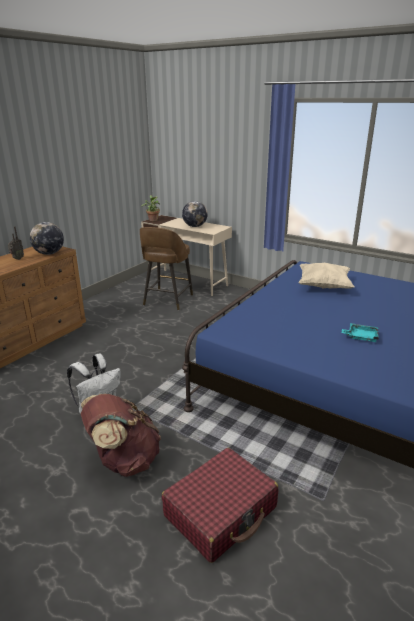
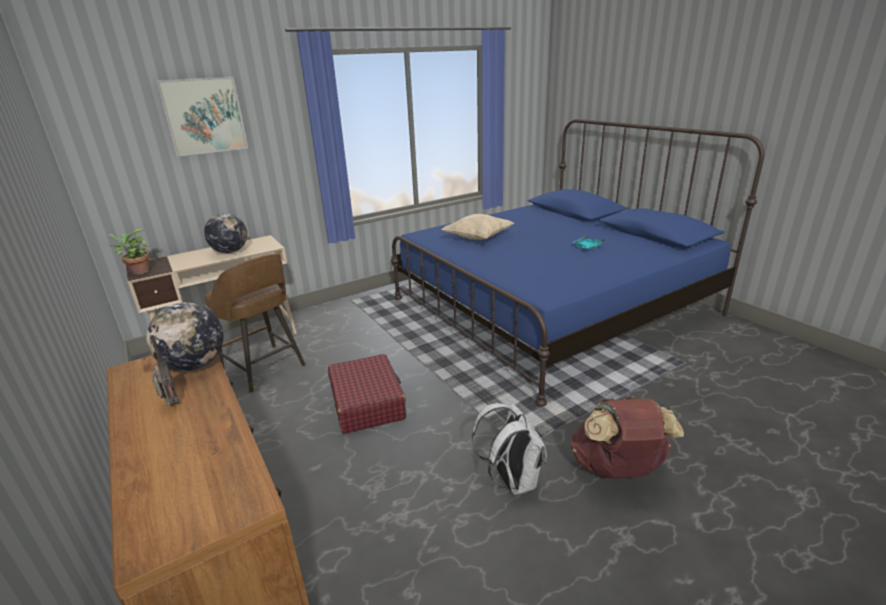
camera: 65 degrees left, 0 degrees up
red suitcase [162,448,278,563] -> red suitcase moved to [328,354,406,434]
none -> picture [156,77,248,157]

